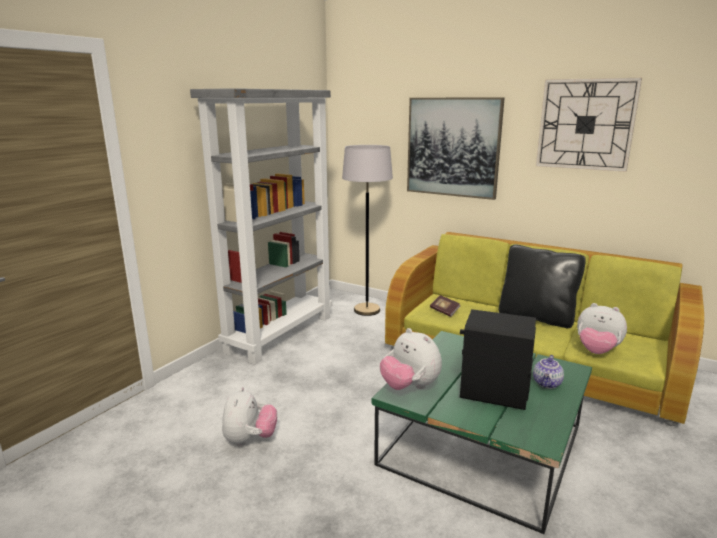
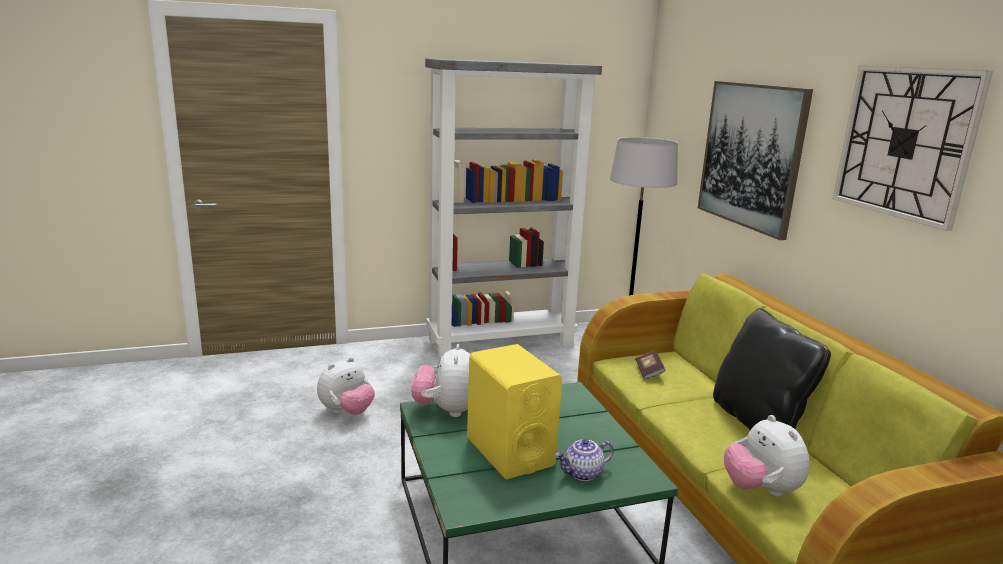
camera: 40 degrees right, 0 degrees up
black speaker [460,309,536,410] -> yellow speaker [467,344,562,479]

